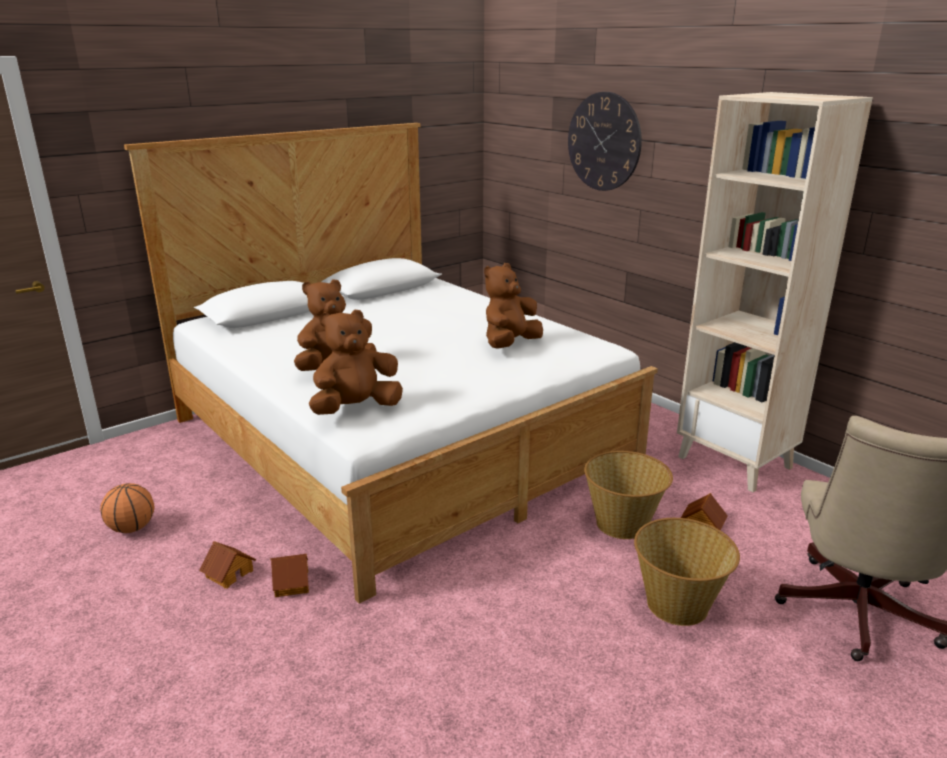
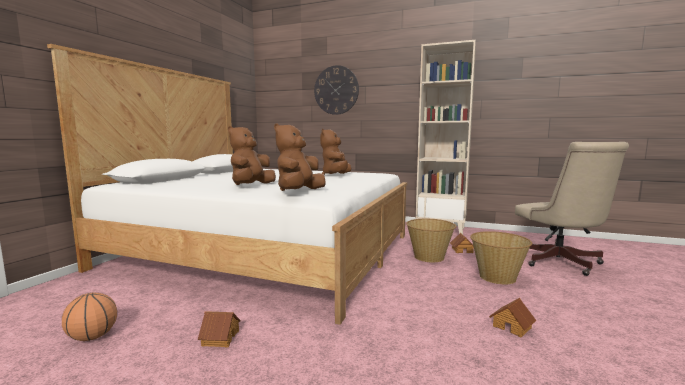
camera: 30 degrees left, 15 degrees down
toy house [270,554,309,597] -> toy house moved to [489,298,536,338]

